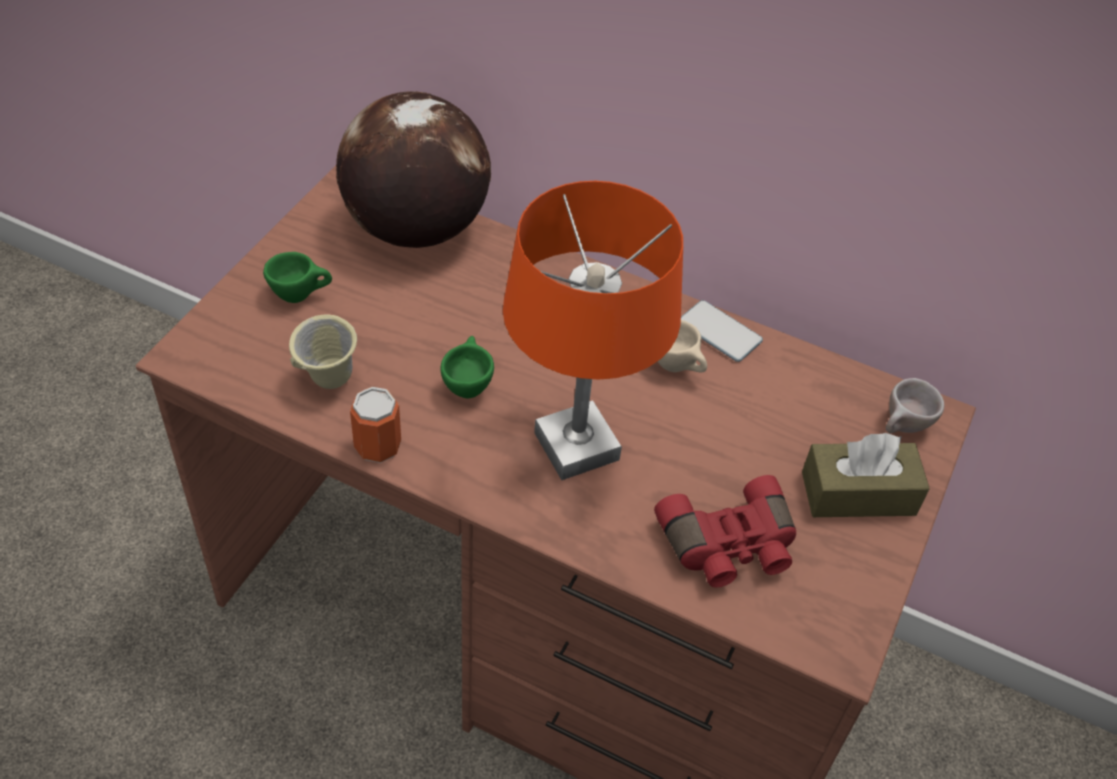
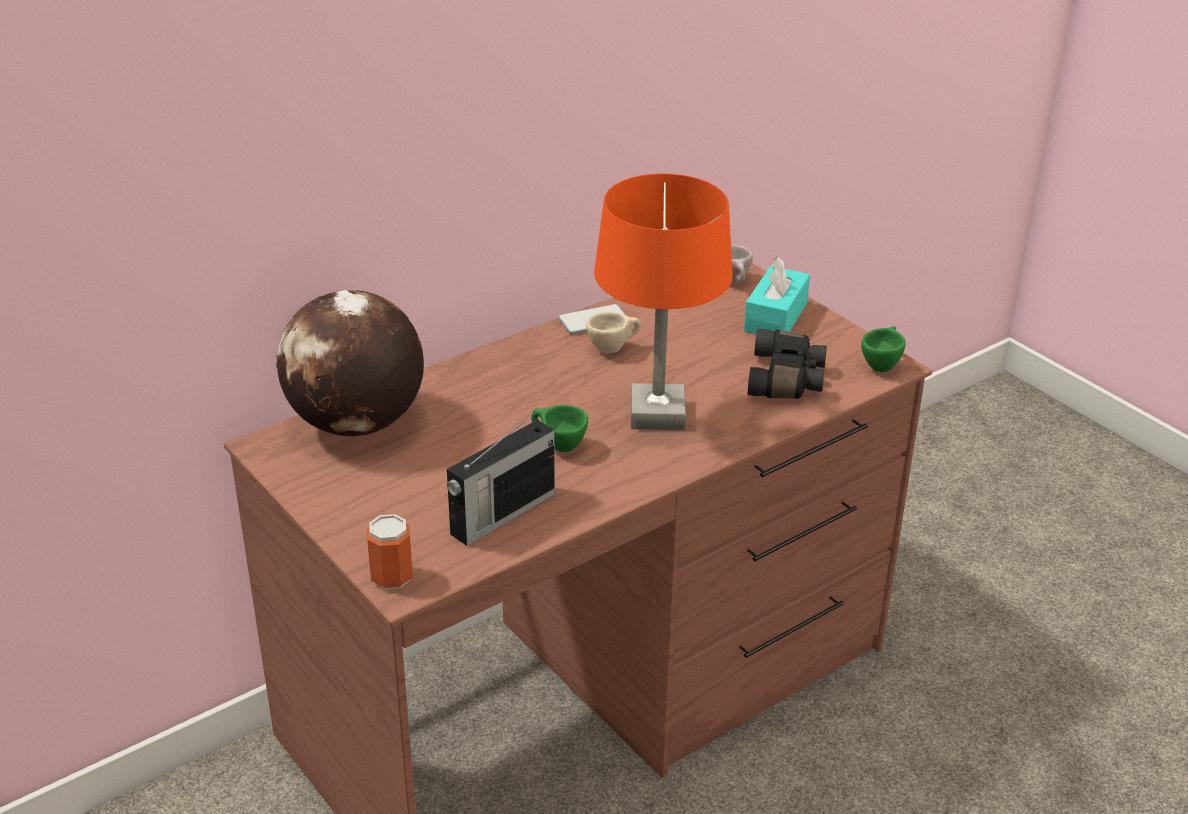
camera: 60 degrees left, 15 degrees down
green cup [263,252,332,303] -> green cup moved to [861,326,905,372]
beige mug [289,314,357,389] -> radio [447,412,555,546]
can [350,387,401,463] -> can moved to [367,514,413,590]
red binoculars [654,475,796,588] -> black binoculars [748,329,827,399]
brown tissue box [802,433,930,517] -> turquoise tissue box [744,256,810,334]

